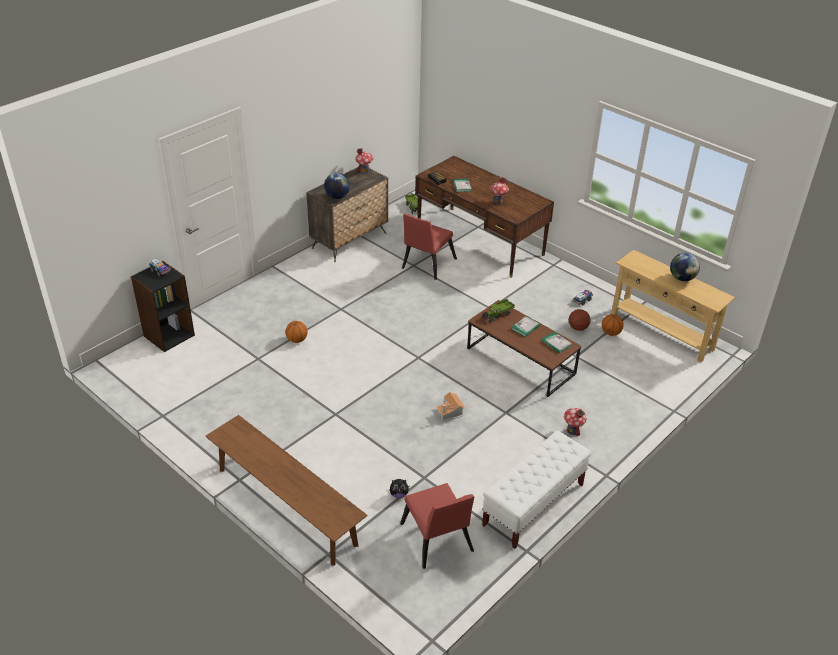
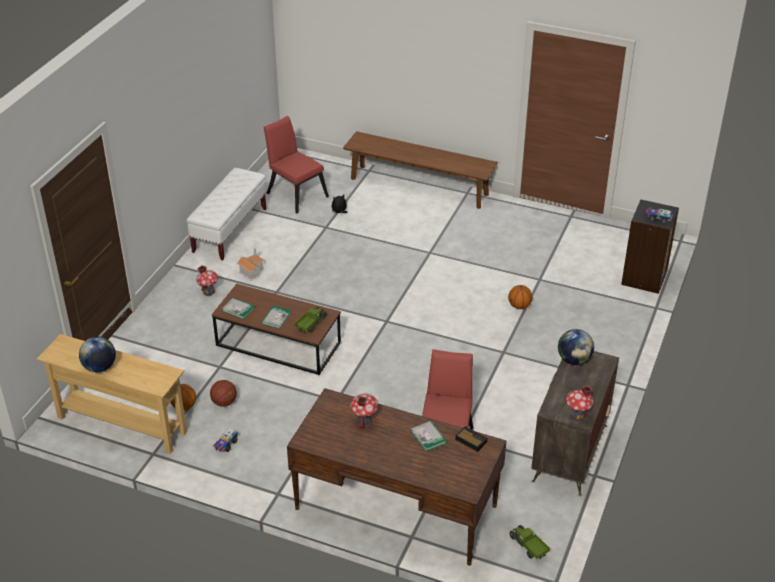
camera: 160 degrees right, 0 degrees up
toy house [436,392,465,422] -> toy house moved to [237,248,265,281]

